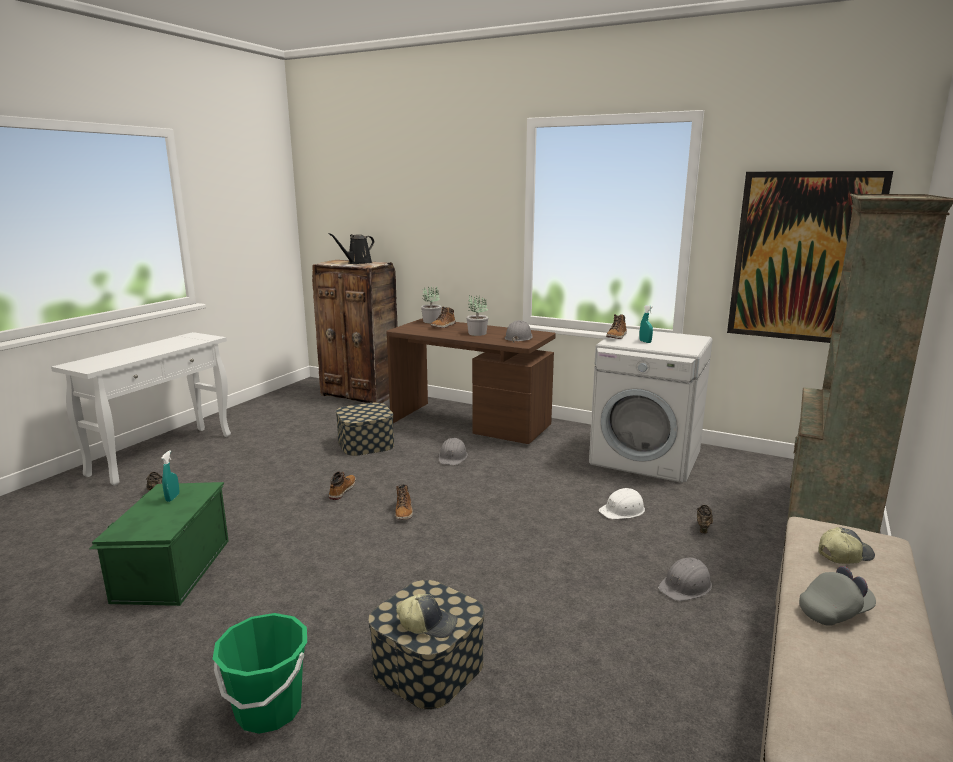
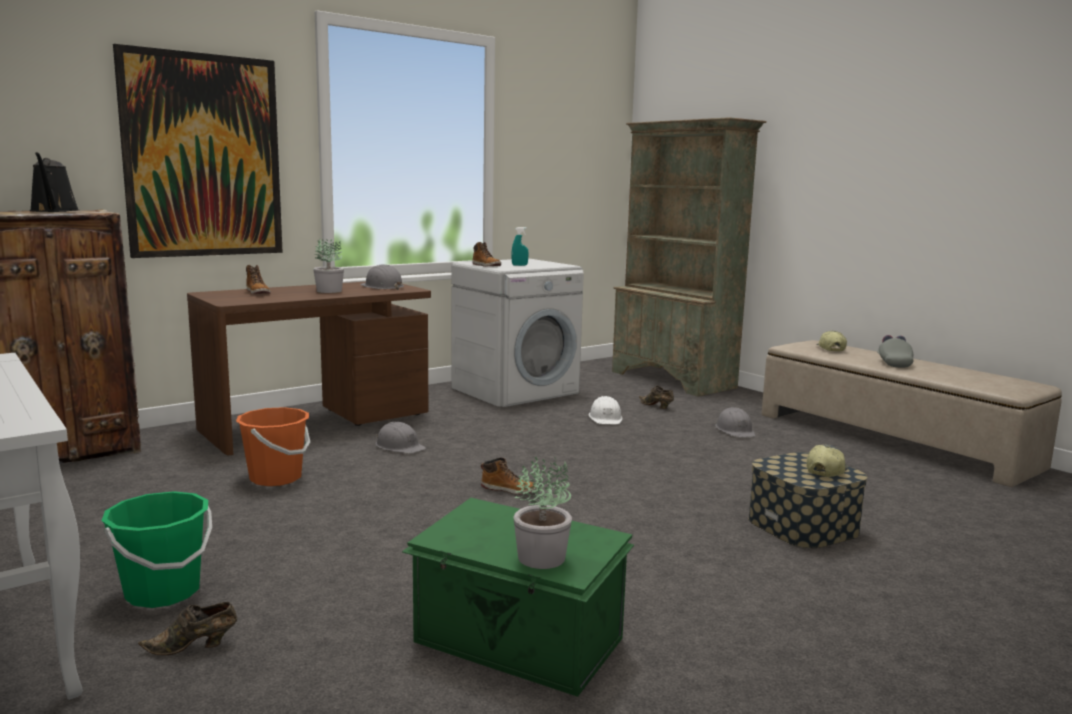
camera: 65 degrees left, 5 degrees down
turquoise spray bottle [161,450,179,502] -> none
green bucket [213,613,307,734] -> green bucket moved to [101,491,212,608]
boot [329,472,356,500] -> none
storage box [336,403,394,456] -> orange bucket [236,407,310,486]
potted plant [421,286,441,323] -> potted plant moved to [513,457,572,569]
picture [727,171,893,343] -> picture moved to [113,44,283,258]

